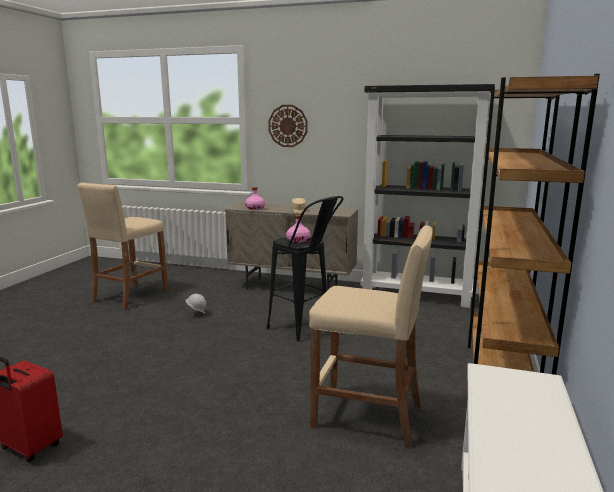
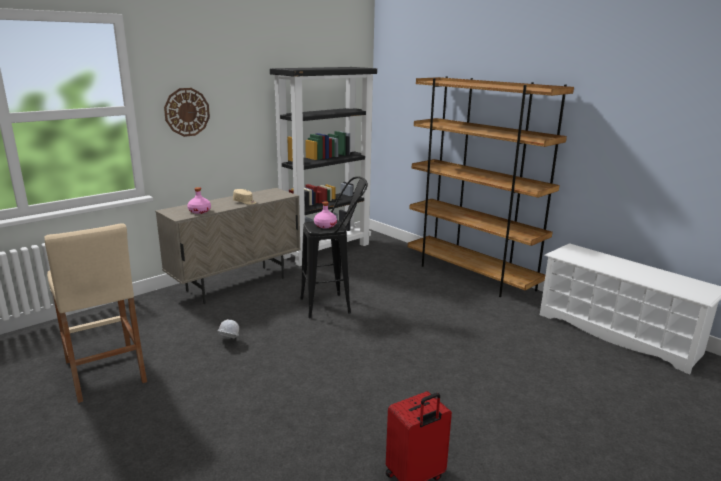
camera: 60 degrees left, 5 degrees up
beige stool [309,225,432,448] -> none

